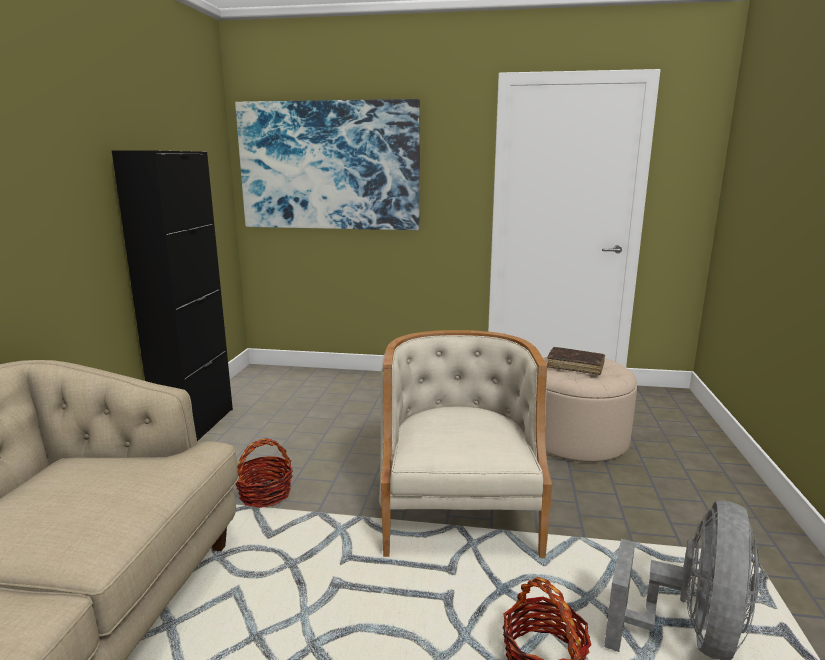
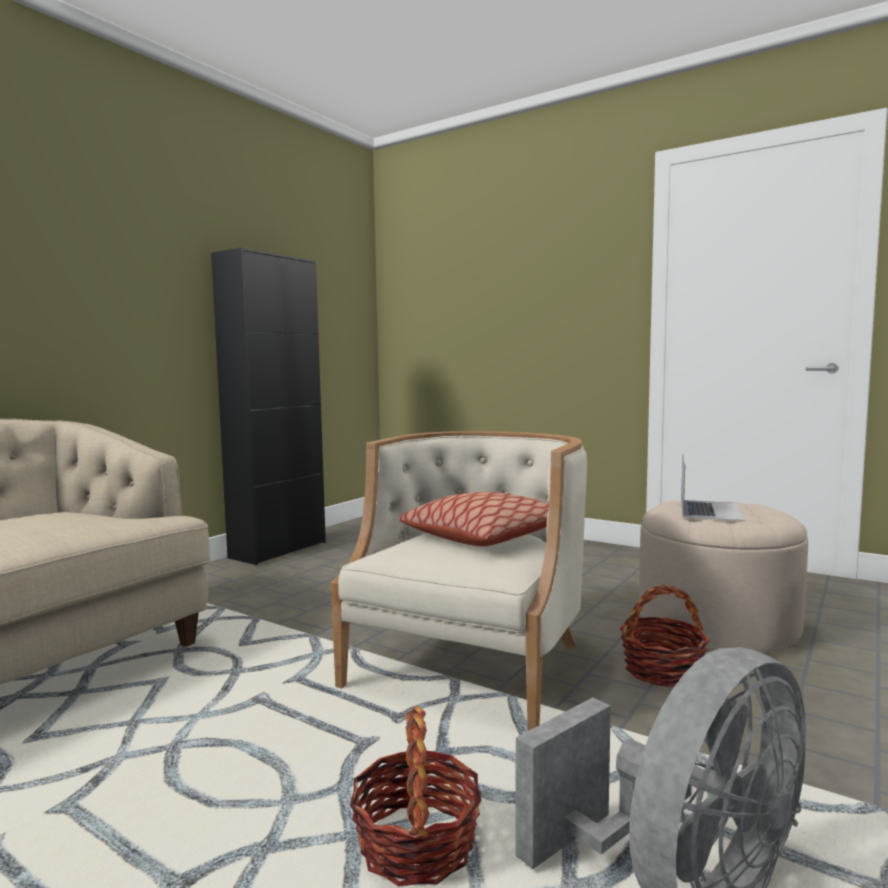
camera: 25 degrees right, 10 degrees down
picture [235,99,420,230] -> none
basket [236,438,293,508] -> basket moved to [620,584,710,687]
brown book [547,347,605,375] -> laptop [681,455,745,521]
none -> pillow [399,492,549,546]

